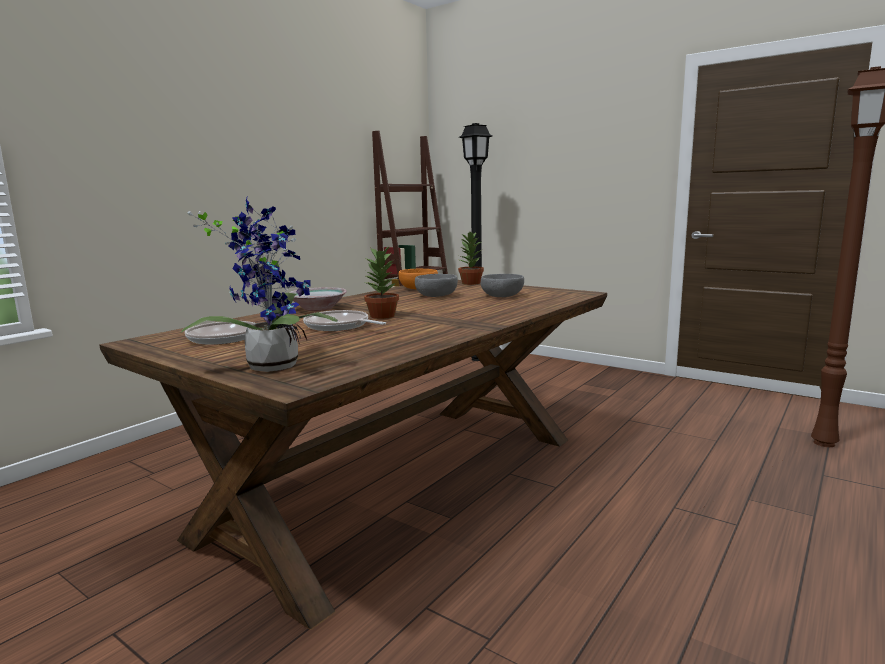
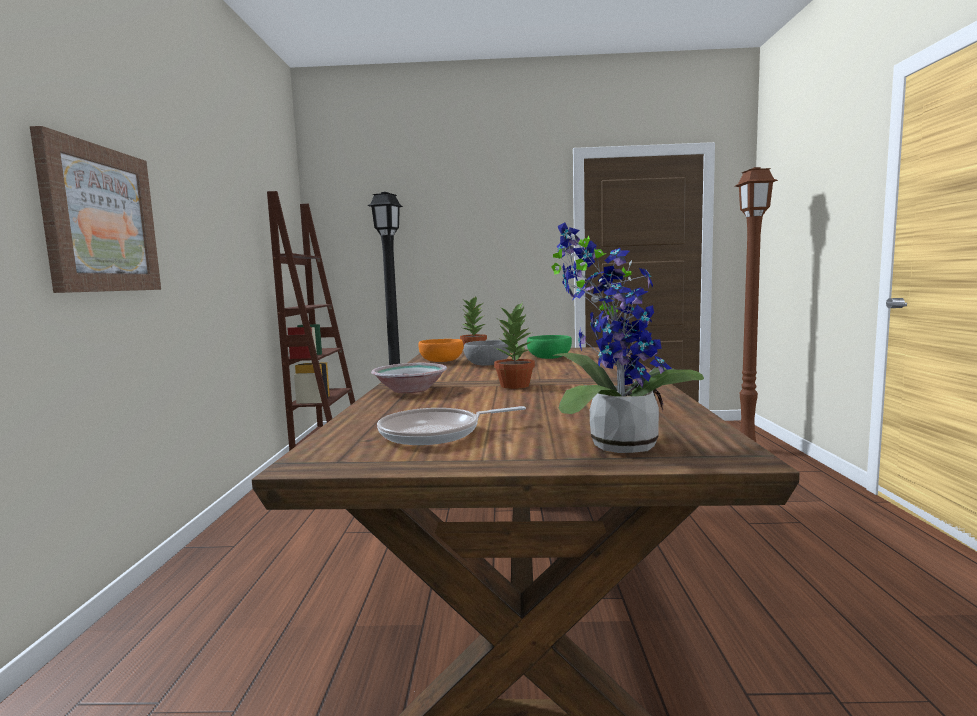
camera: 35 degrees left, 5 degrees down
frying pan [303,310,386,331] -> none
grey bowl [481,274,524,297] -> green bowl [527,335,572,359]
none -> picture [30,126,161,293]

